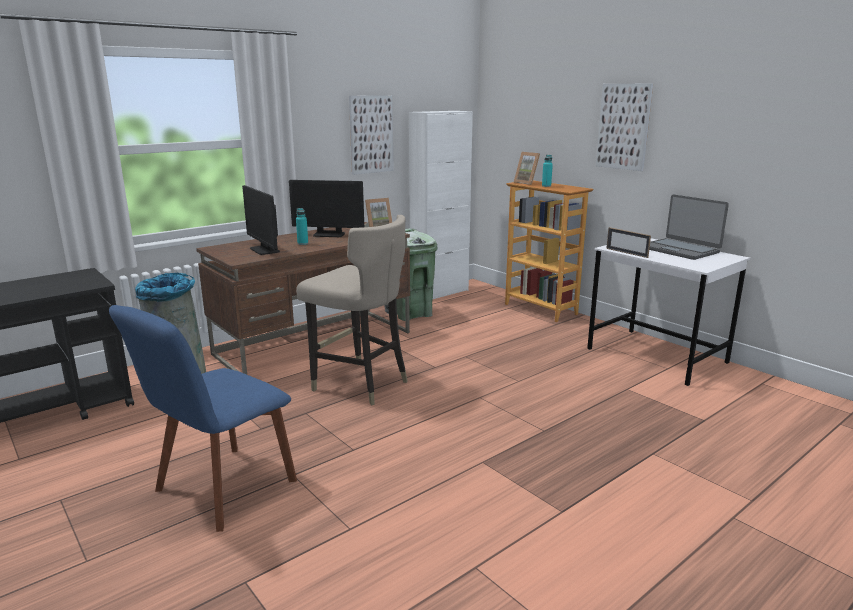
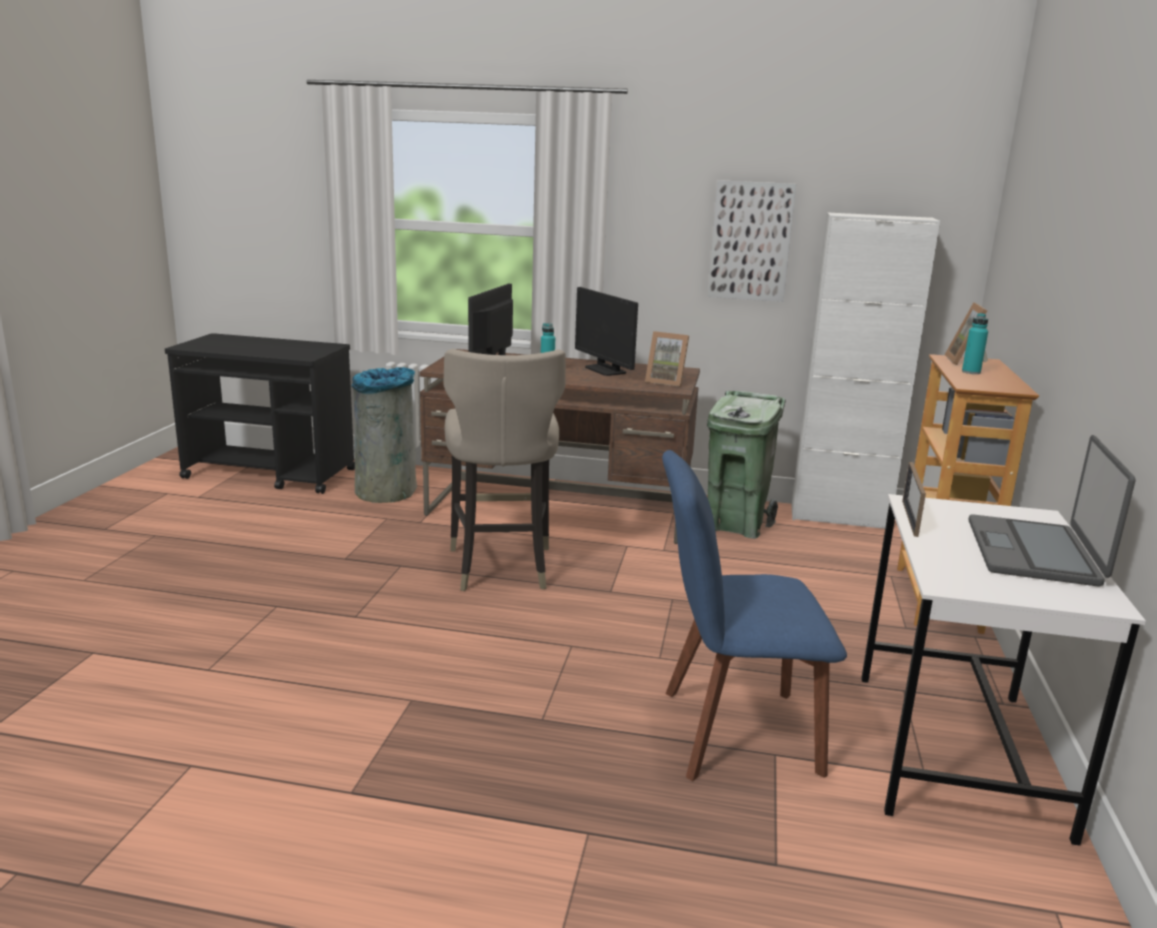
camera: 50 degrees right, 0 degrees up
blue chair [109,305,297,532] -> blue chair moved to [662,450,847,781]
picture [596,84,653,171] -> none

